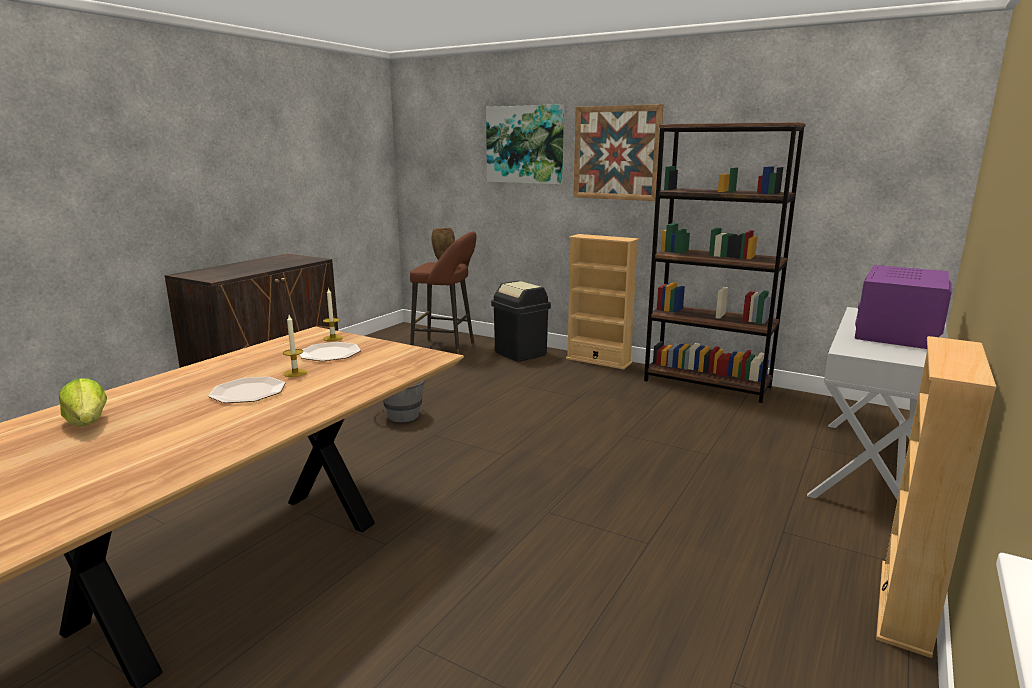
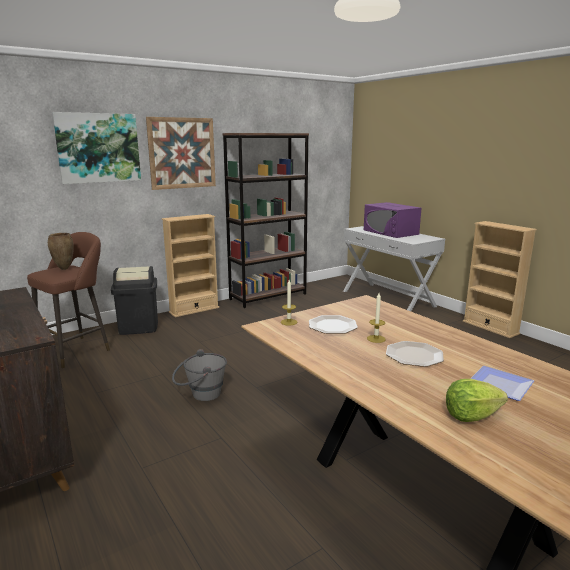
camera: 65 degrees left, 0 degrees up
none -> plate [470,366,534,401]

